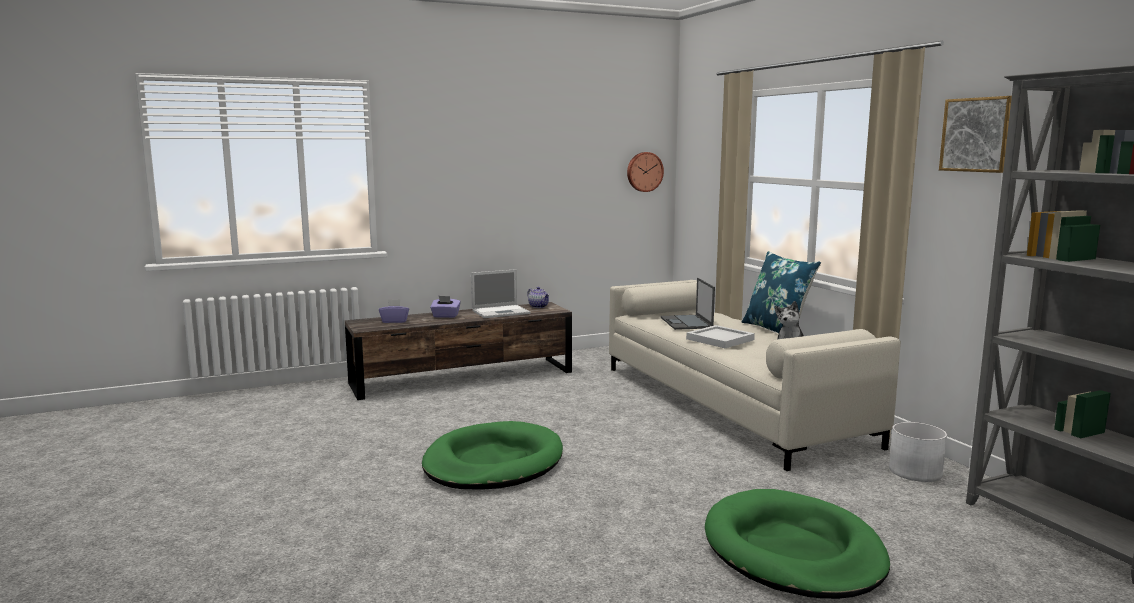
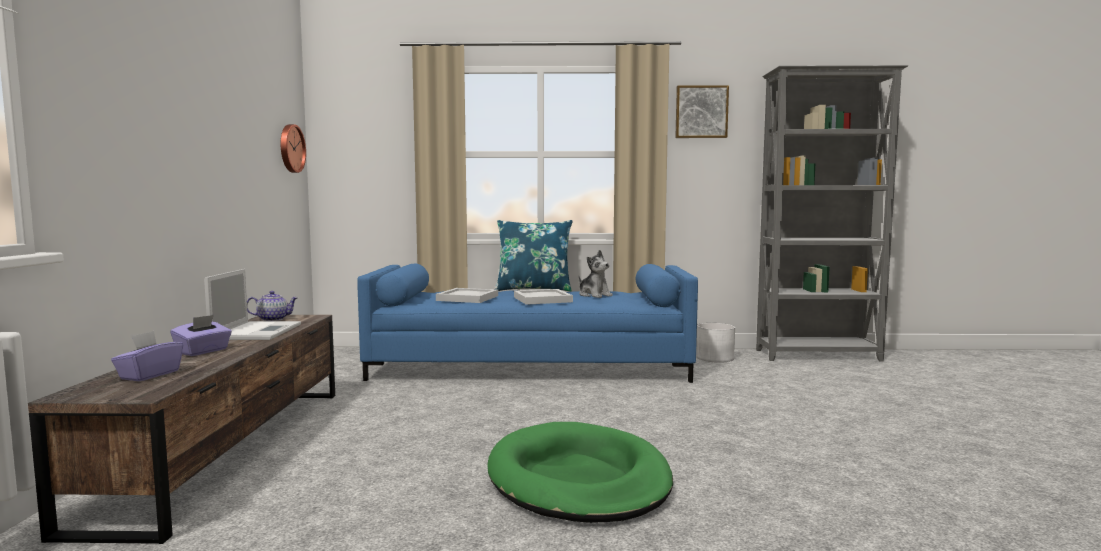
camera: 65 degrees left, 5 degrees down
beige sofa [609,280,901,471] -> blue sofa [357,264,698,383]
laptop [661,278,715,330] -> white tray [436,288,498,303]
green dog bed [705,489,890,599] -> none

